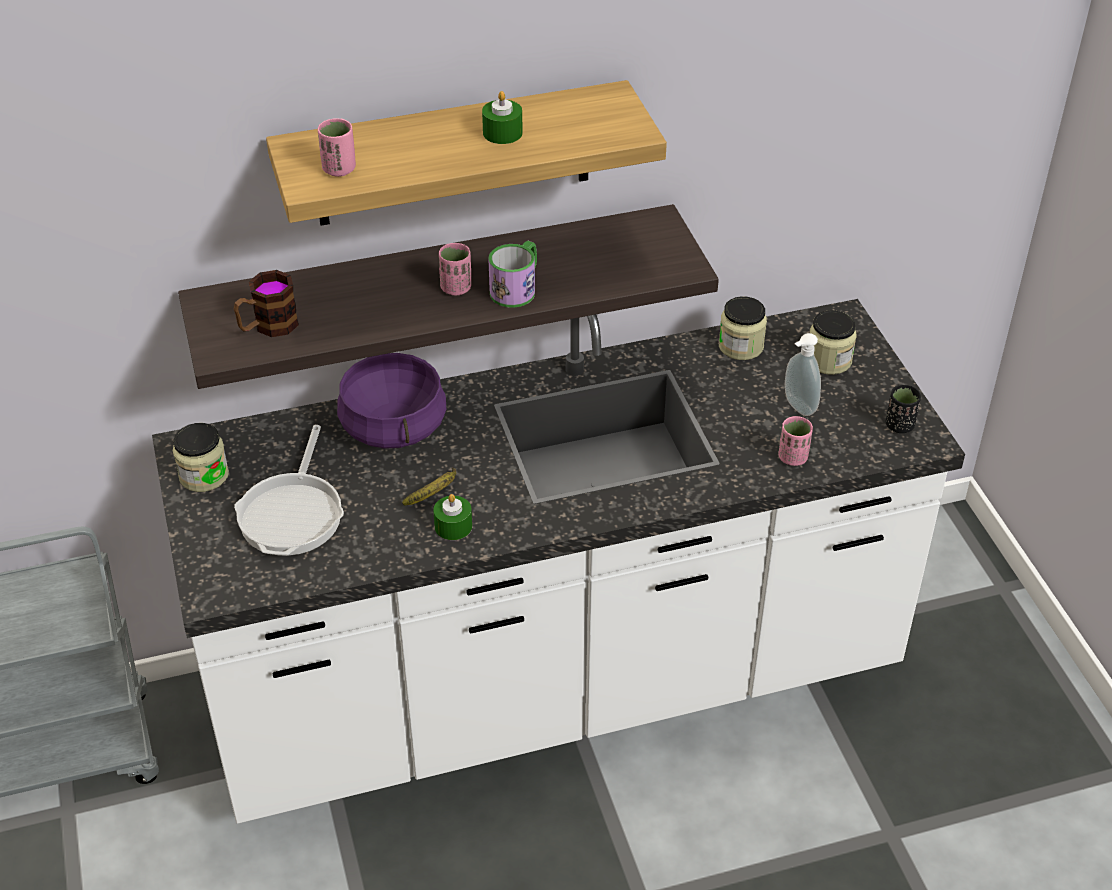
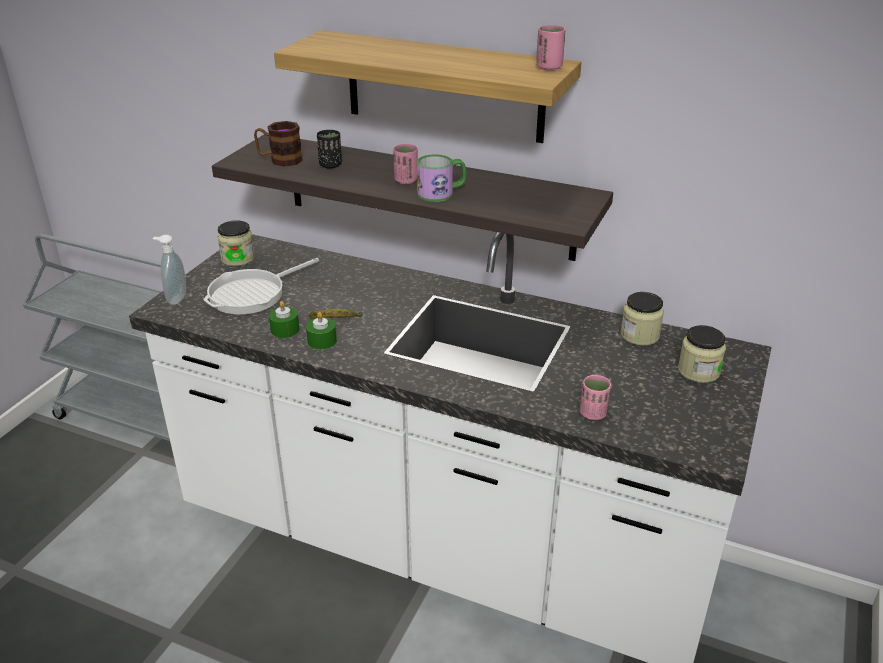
camera: 40 degrees right, 10 degrees down
pink cup [318,118,356,177] -> pink cup moved to [536,25,565,71]
purple cooking pot [337,353,446,449] -> none
green candle [482,91,523,144] -> green candle moved to [269,301,299,338]
soap dispenser [785,333,821,416] -> soap dispenser moved to [153,235,186,305]
black cup [886,385,921,433] -> black cup moved to [317,130,342,169]

